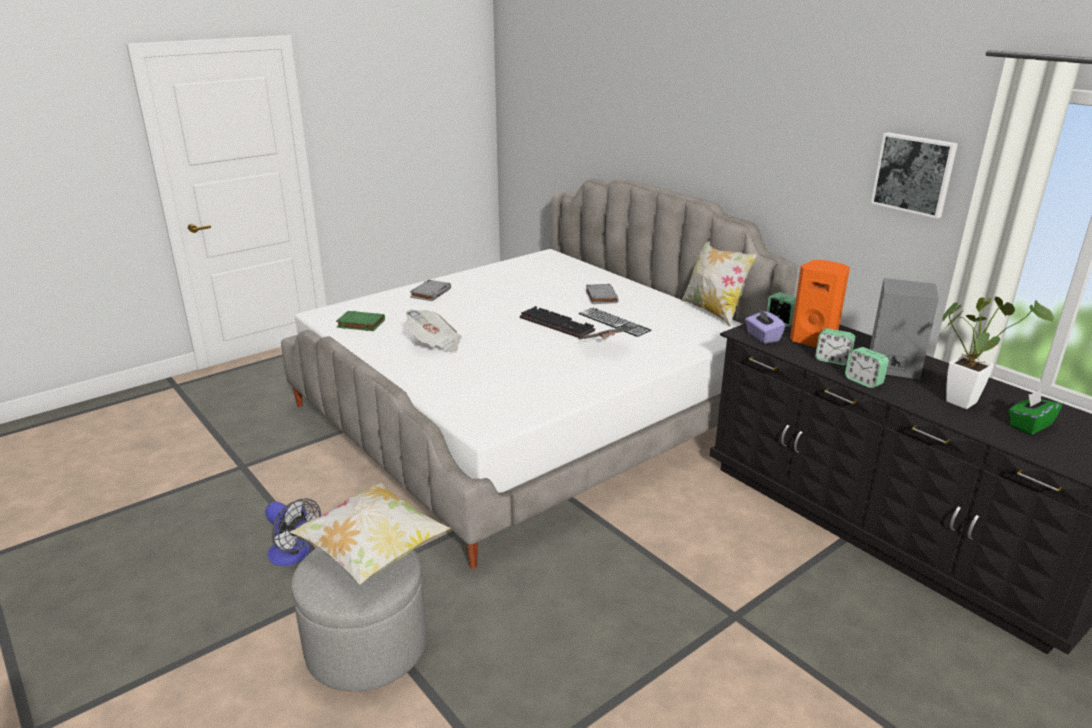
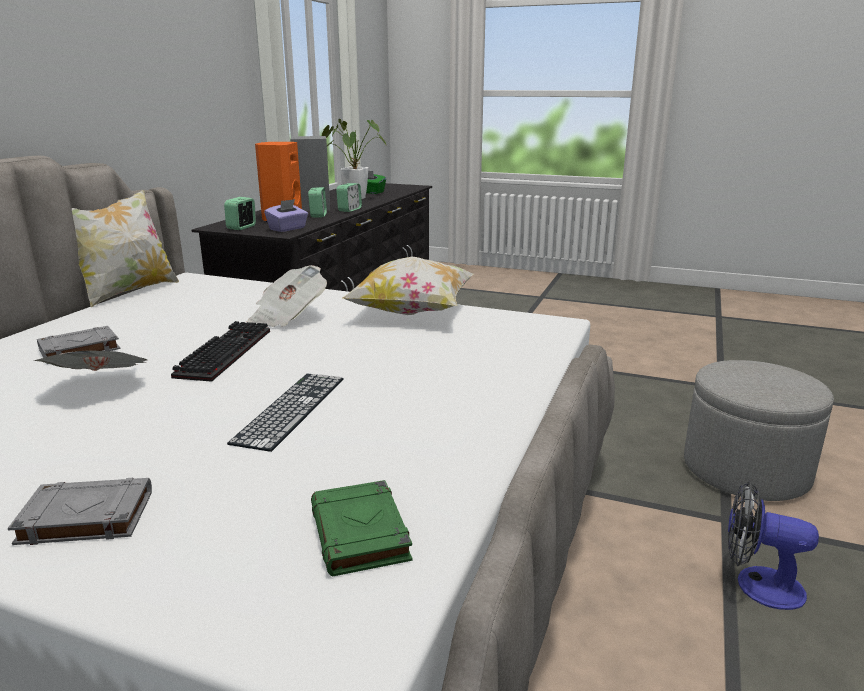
camera: 120 degrees left, 5 degrees down
fan [265,498,321,566] -> fan turned 75 degrees counterclockwise [728,482,819,610]
pillow [290,483,451,585] -> pillow moved to [342,257,474,315]
newspaper [405,310,461,353] -> newspaper moved to [33,350,147,371]
keyboard [579,308,652,337] -> keyboard moved to [227,374,344,452]
picture [871,132,958,219] -> none

